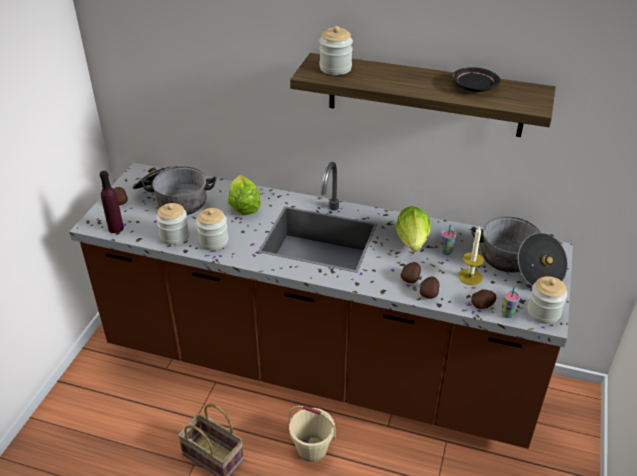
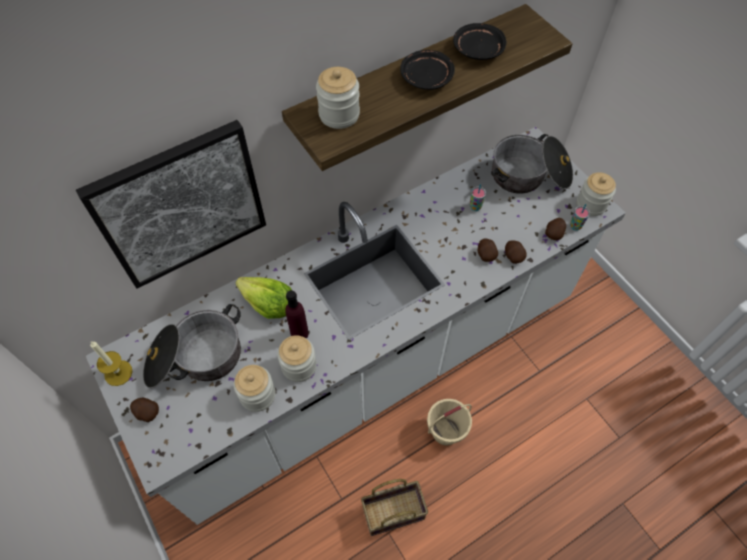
camera: 50 degrees left, 20 degrees up
brown counter [69,162,573,449] -> white counter [86,127,626,525]
purple bottle [100,171,124,233] -> purple bottle moved to [285,290,309,339]
lettuce [396,206,431,252] -> none
candle [458,226,484,285] -> candle moved to [90,341,133,386]
none -> picture [76,120,266,289]
none -> black plate [400,50,455,90]

